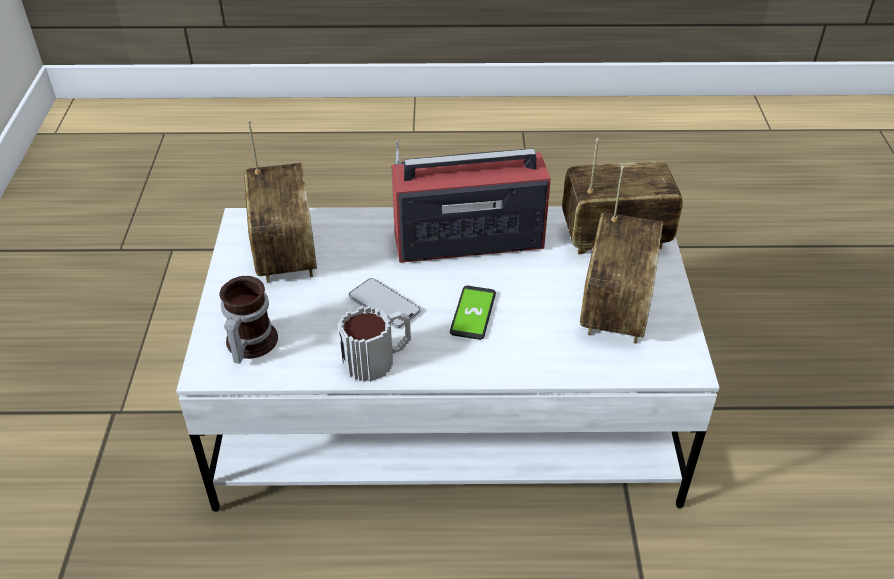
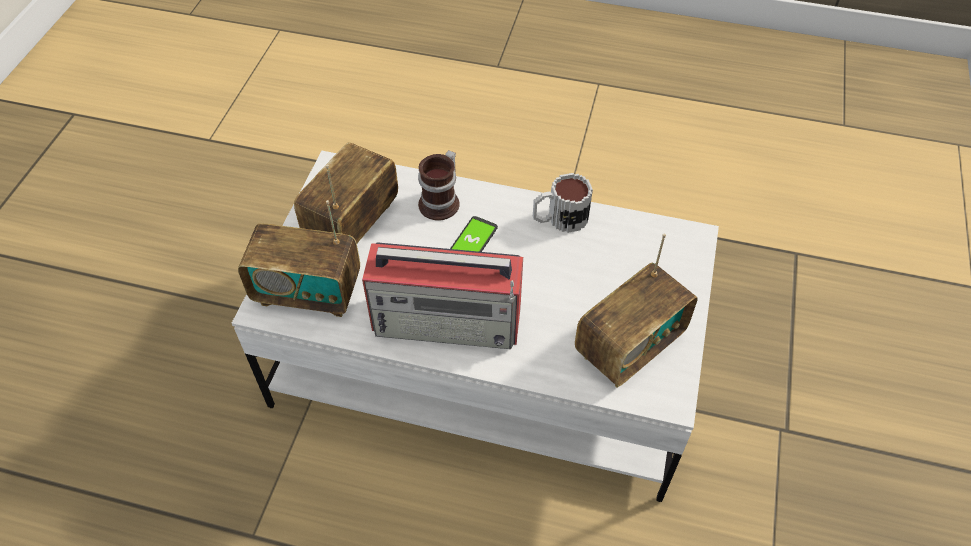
camera: 165 degrees left, 10 degrees up
mug [219,276,278,363] -> mug moved to [418,150,460,220]
radio [244,120,317,283] -> radio turned 135 degrees counterclockwise [575,234,698,388]
phone [349,278,420,329] -> none

